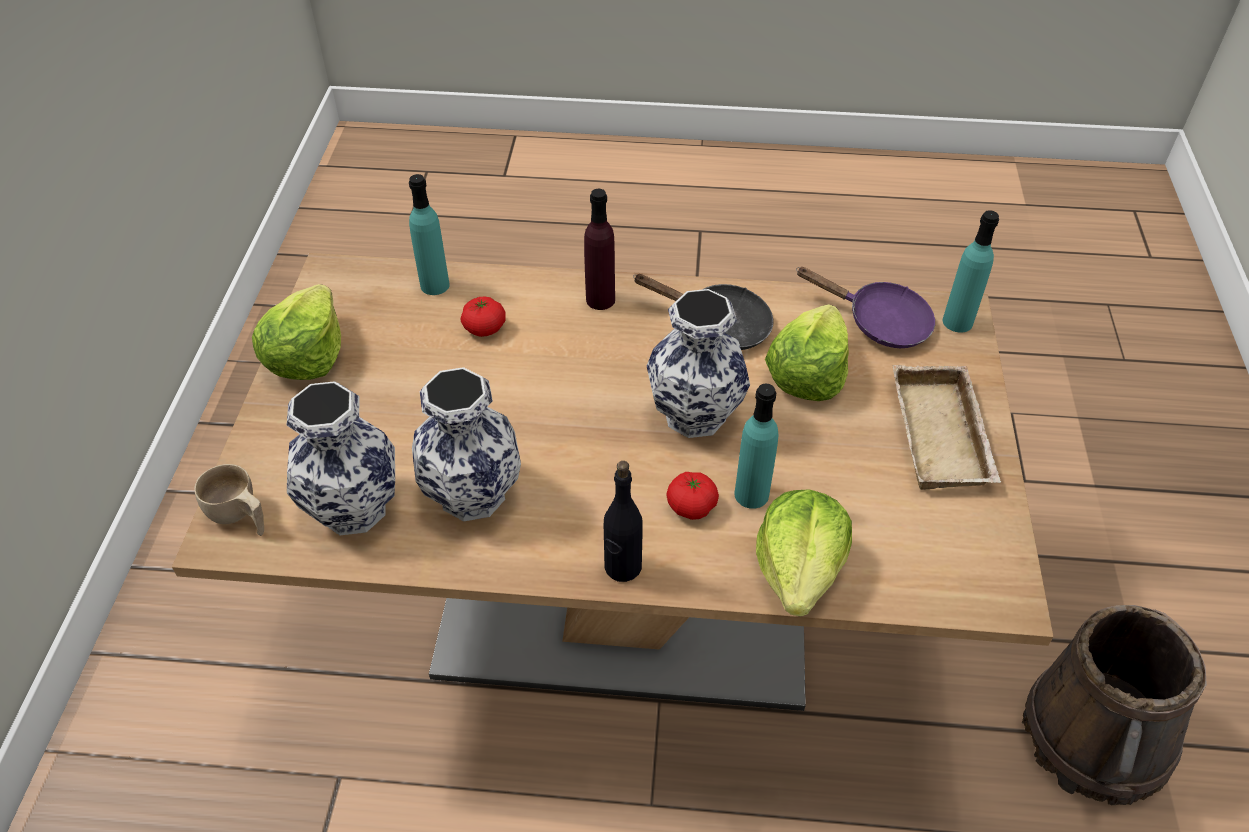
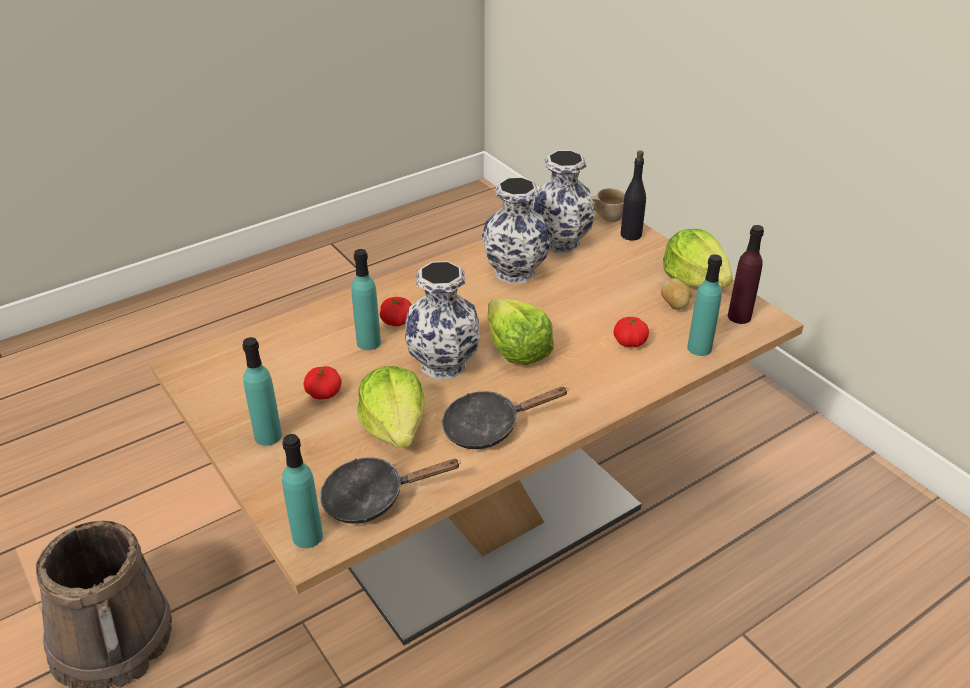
camera: 140 degrees right, 10 degrees down
purple bottle [584,189,615,310] -> purple bottle moved to [728,225,764,324]
black bottle [604,461,643,582] -> black bottle moved to [621,151,646,241]
lettuce [756,489,852,616] -> lettuce moved to [488,298,554,365]
purple frying pan [796,267,935,348] -> black frying pan [320,457,461,524]
beige tray [893,365,1001,490] -> turquoise bottle [242,337,282,446]
none -> tomato [303,366,342,400]
none -> potato [661,278,692,310]

